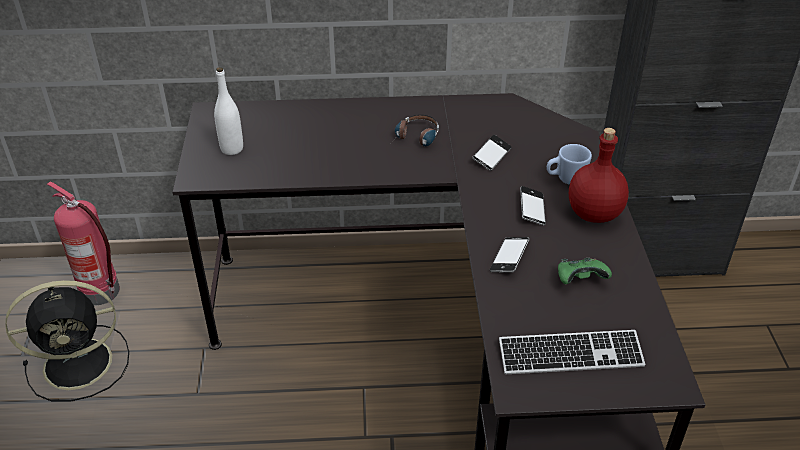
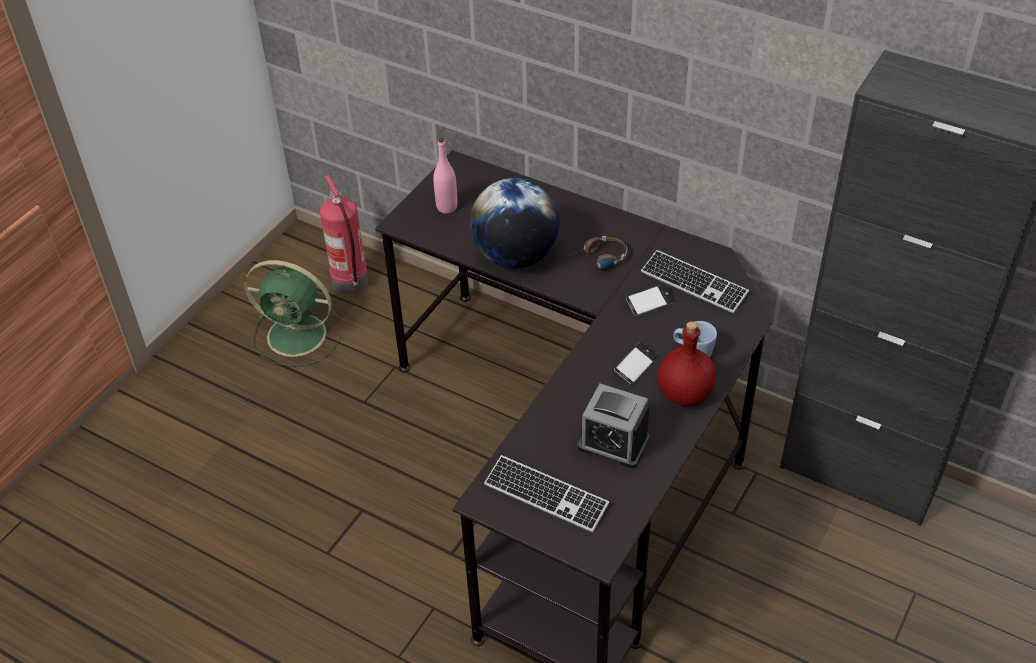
camera: 35 degrees right, 5 degrees up
black fan [5,280,129,402] -> green fan [245,260,342,367]
white bottle [214,67,243,155] -> pink bottle [433,138,457,214]
phone [490,237,529,273] -> none
green game controller [558,258,612,284] -> alarm clock [577,383,650,468]
none -> globe [470,178,560,268]
none -> keyboard [641,250,749,313]

